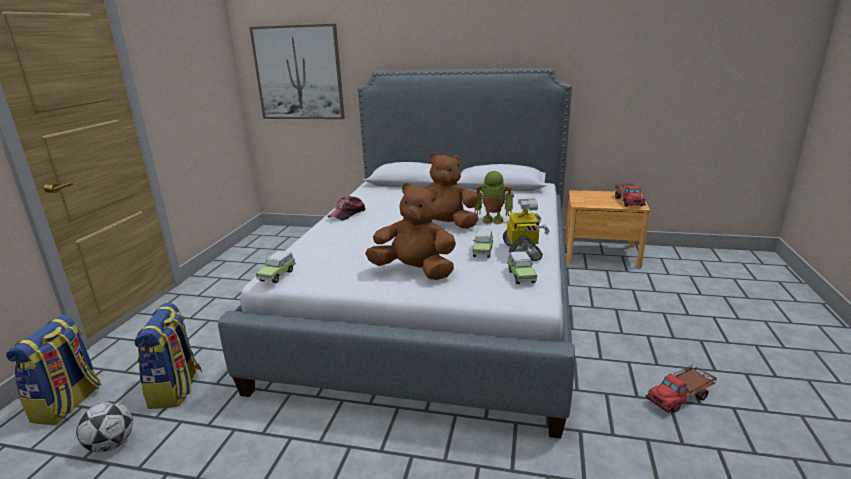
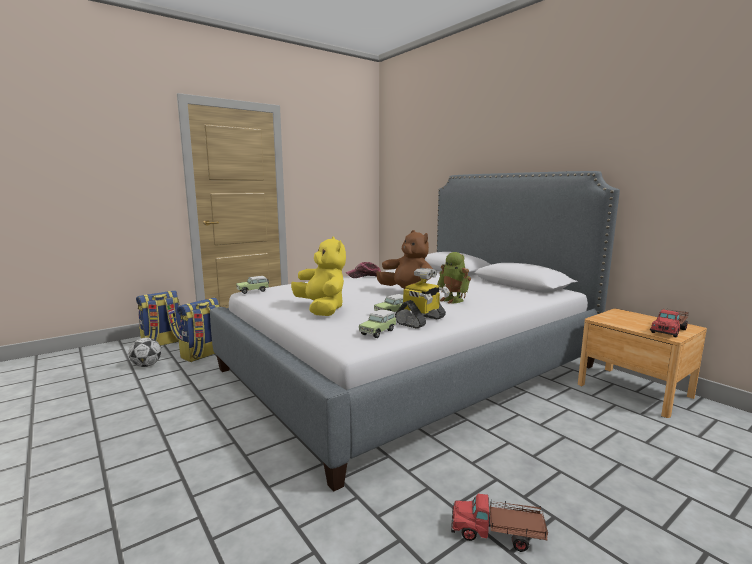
camera: 40 degrees right, 10 degrees down
picture [249,24,345,119] -> none
brown plush toy [365,183,456,280] -> yellow plush toy [291,237,346,316]

